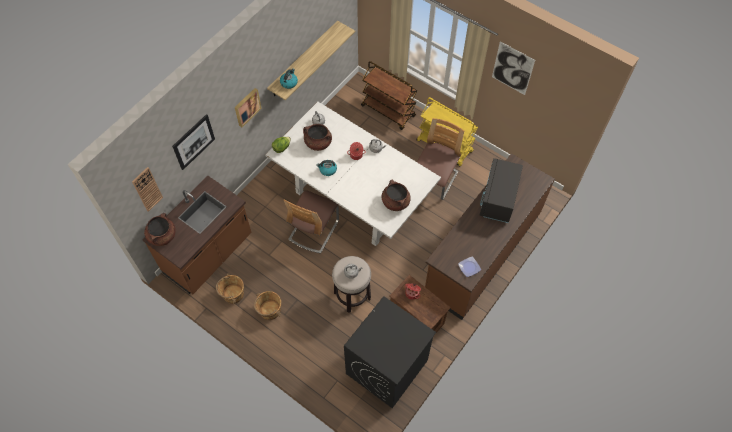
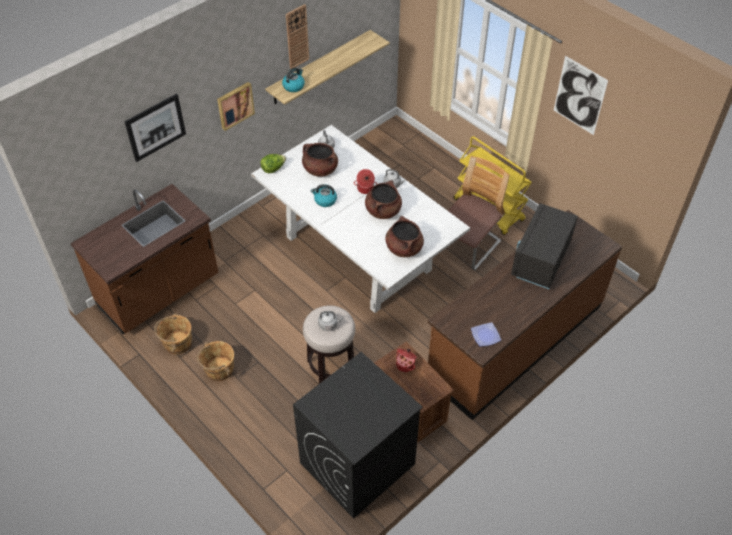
camera: 10 degrees right, 10 degrees down
wall clock [132,167,163,212] -> wall clock moved to [286,4,309,69]
brown cooking pot [144,213,176,246] -> brown cooking pot moved to [365,180,402,219]
chair [284,190,339,253] -> none
brown cart [361,61,417,130] -> none

